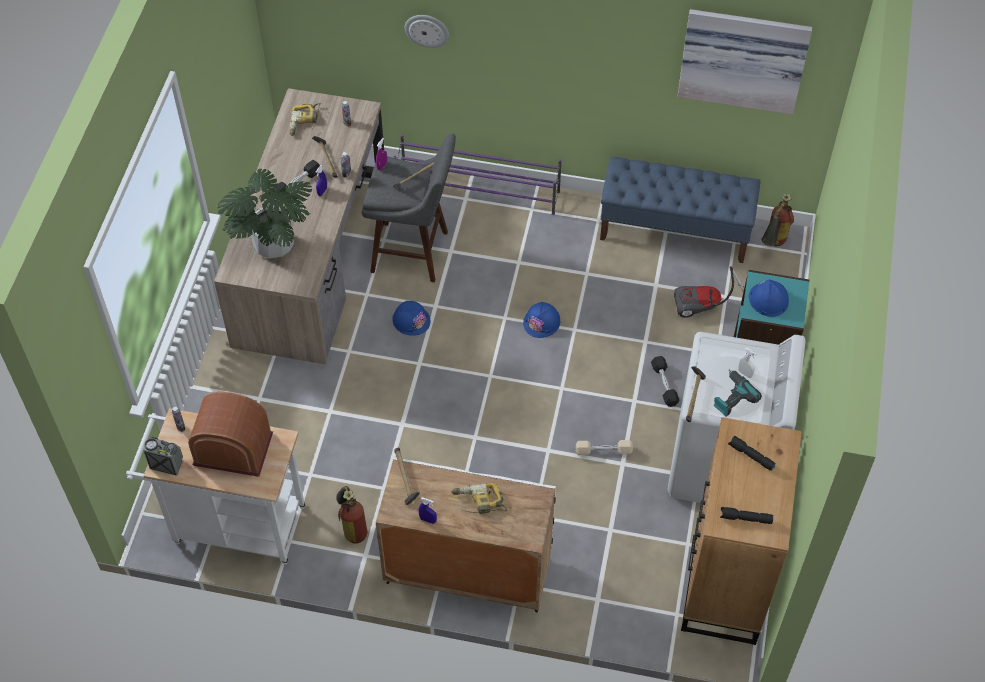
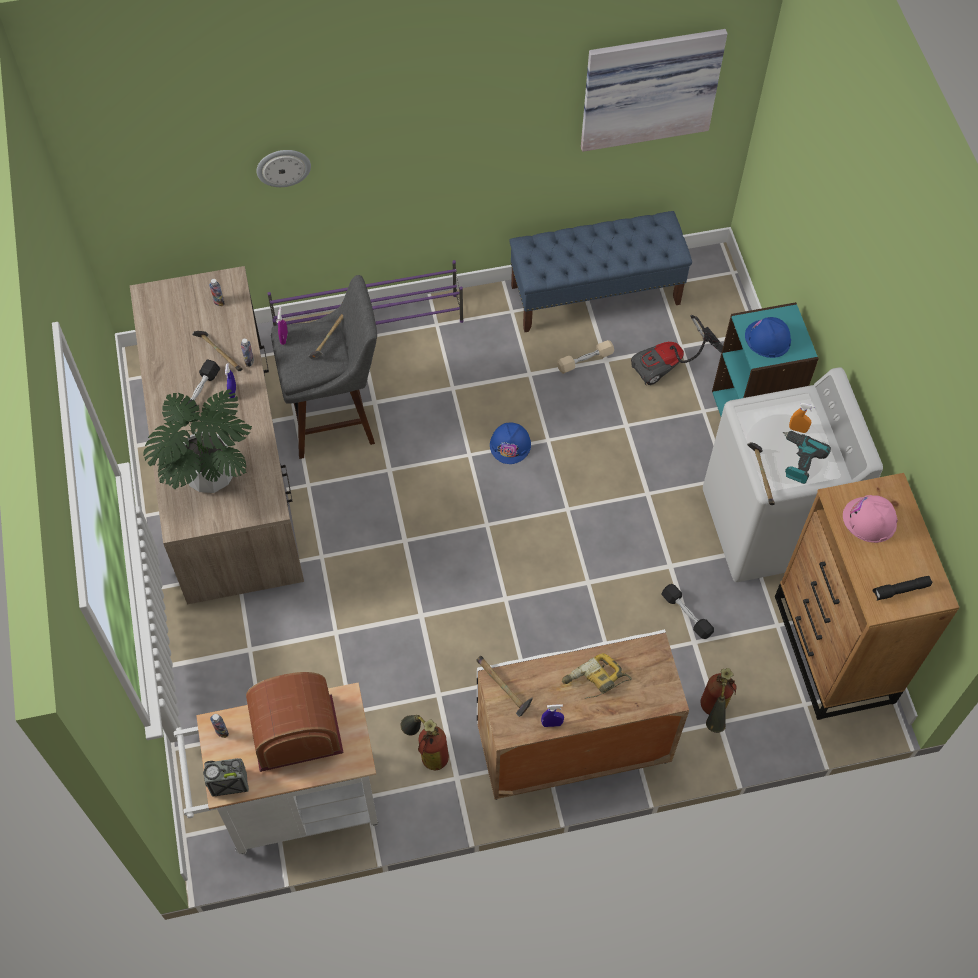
camera: 25 degrees left, 5 degrees up
power drill [290,103,321,136] -> none
blue hard hat [392,301,430,336] -> none
beige dumbbell [576,440,633,455] -> beige dumbbell moved to [557,340,614,374]
black dumbbell [651,356,680,407] -> black dumbbell moved to [662,584,714,639]
black flashlight [728,436,776,471] -> pink hard hat [843,495,898,543]
white spray bottle [738,348,757,378] -> orange spray bottle [789,403,815,433]
fire extinguisher [761,194,794,246] -> fire extinguisher moved to [700,668,737,733]

